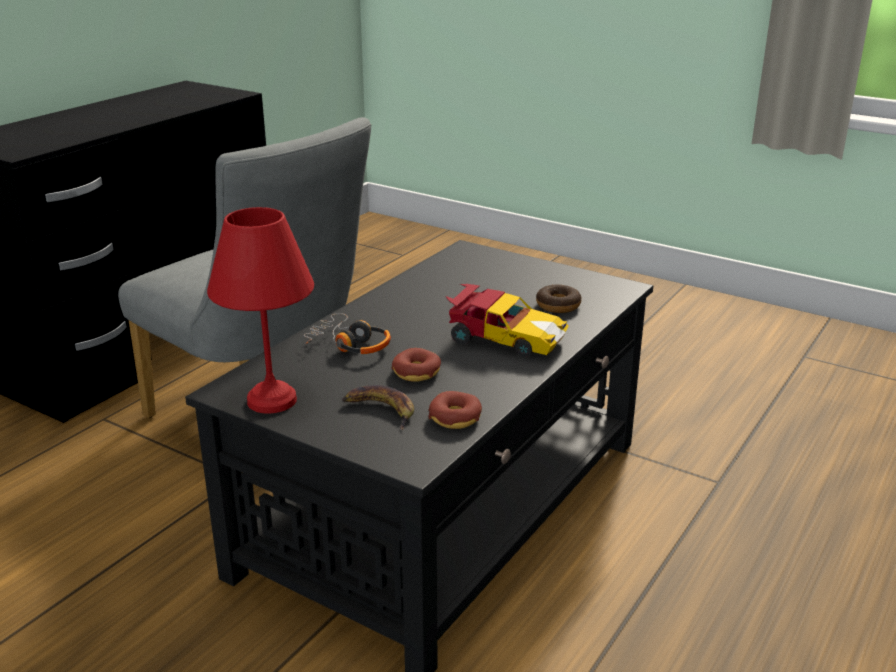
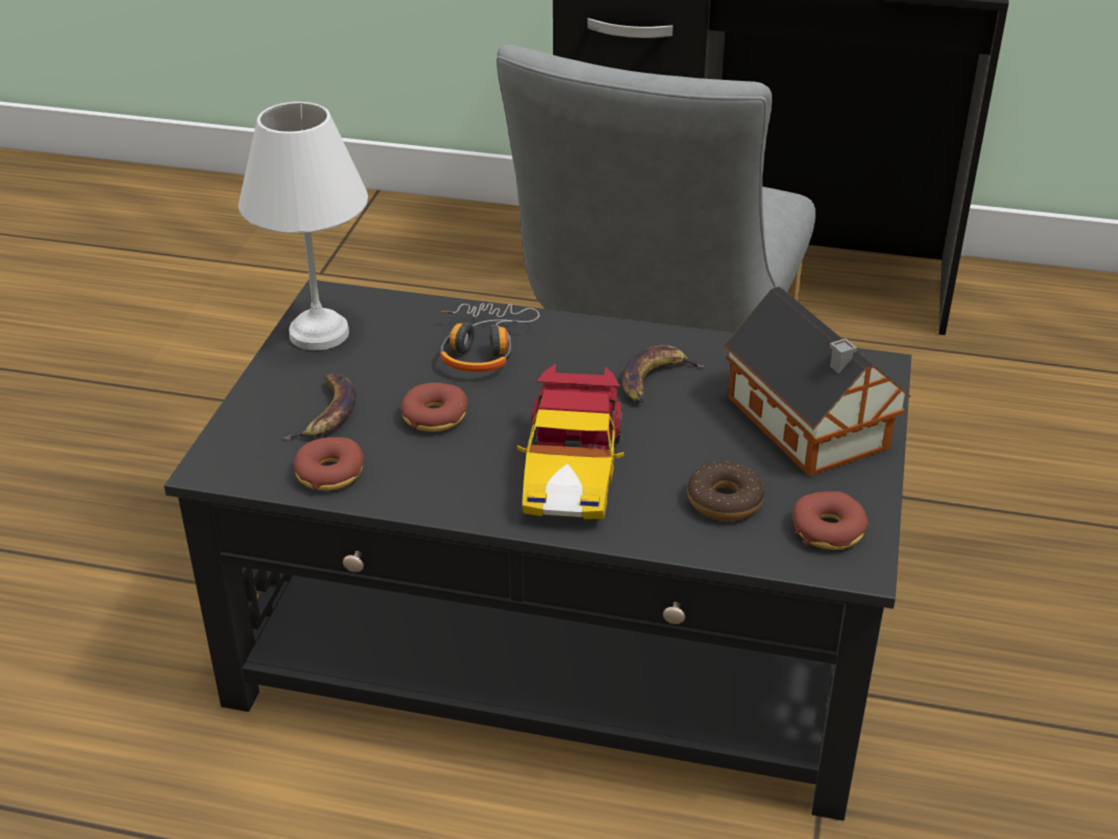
camera: 70 degrees right, 10 degrees up
red table lamp [207,207,314,414] -> white table lamp [238,102,368,350]
none -> banana [623,345,705,403]
none -> toy house [724,286,911,476]
none -> donut [792,491,869,550]

